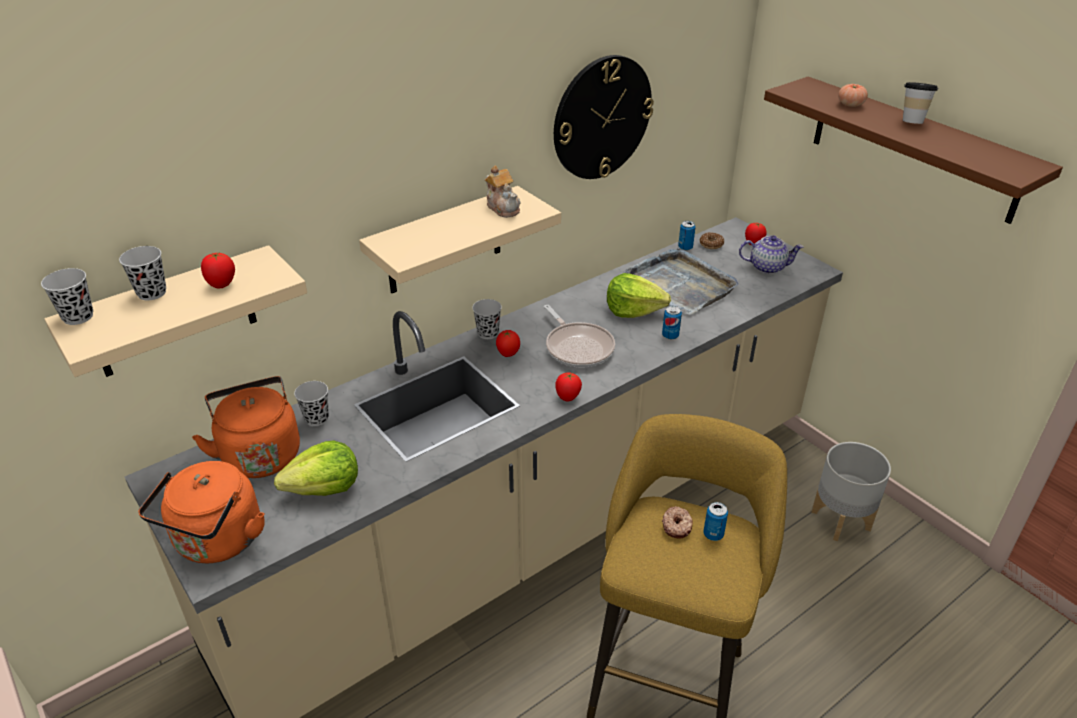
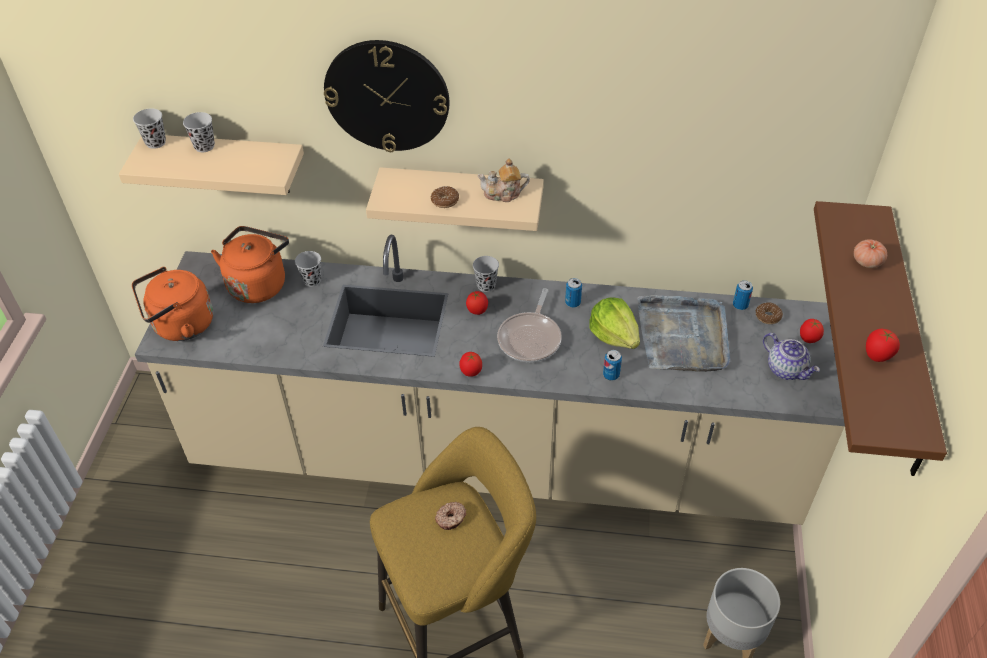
camera: 45 degrees right, 10 degrees up
tomato [201,252,235,288] -> tomato moved to [866,329,900,362]
lettuce [274,440,358,496] -> none
teapot [485,165,521,218] -> teapot turned 75 degrees clockwise [477,158,530,202]
wall clock [554,55,654,179] -> wall clock moved to [324,40,449,152]
can [703,502,728,541] -> can moved to [565,278,582,307]
cup [903,82,938,124] -> none
none -> donut [431,186,459,208]

